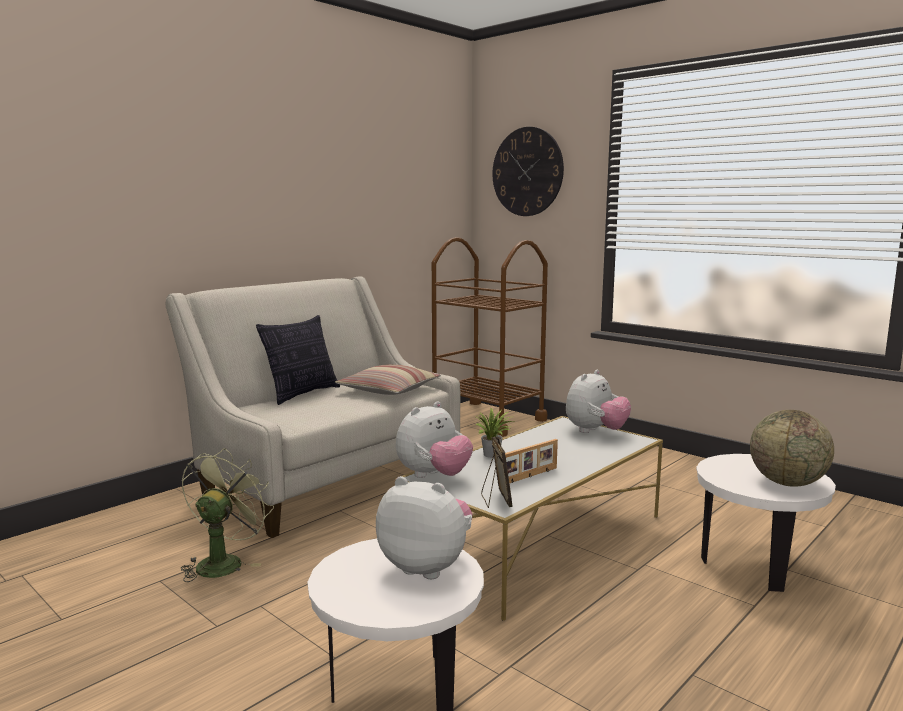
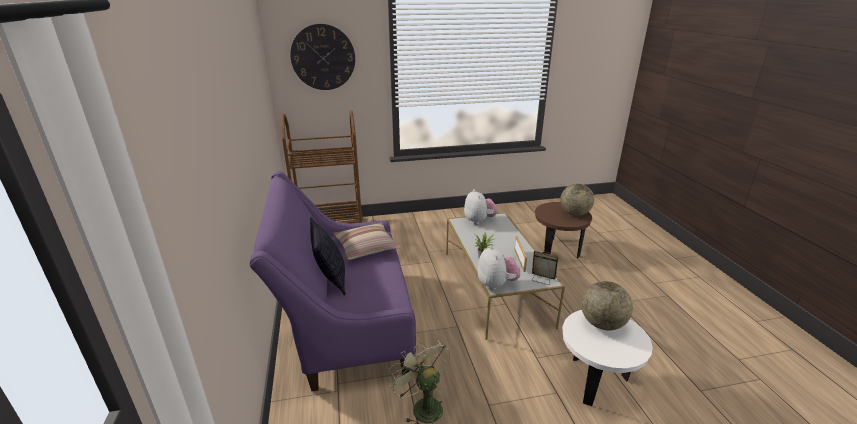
camera: 55 degrees left, 15 degrees up
beige sofa [165,276,460,538] -> purple sofa [249,171,416,391]
plush toy [376,476,473,579] -> globe [581,281,633,330]
white side table [696,454,836,592] -> brown side table [535,202,592,258]

